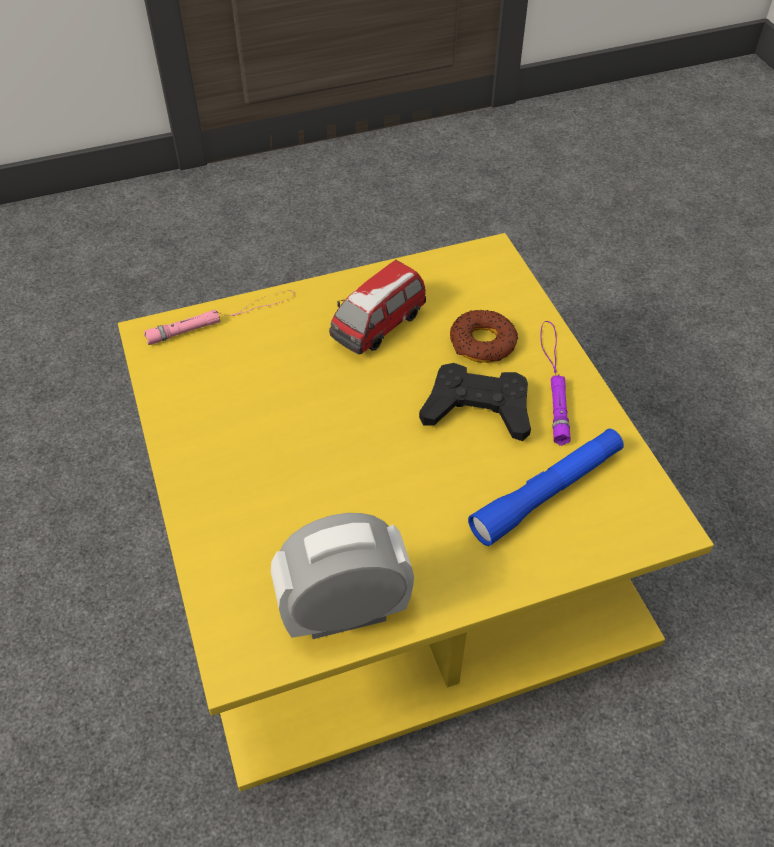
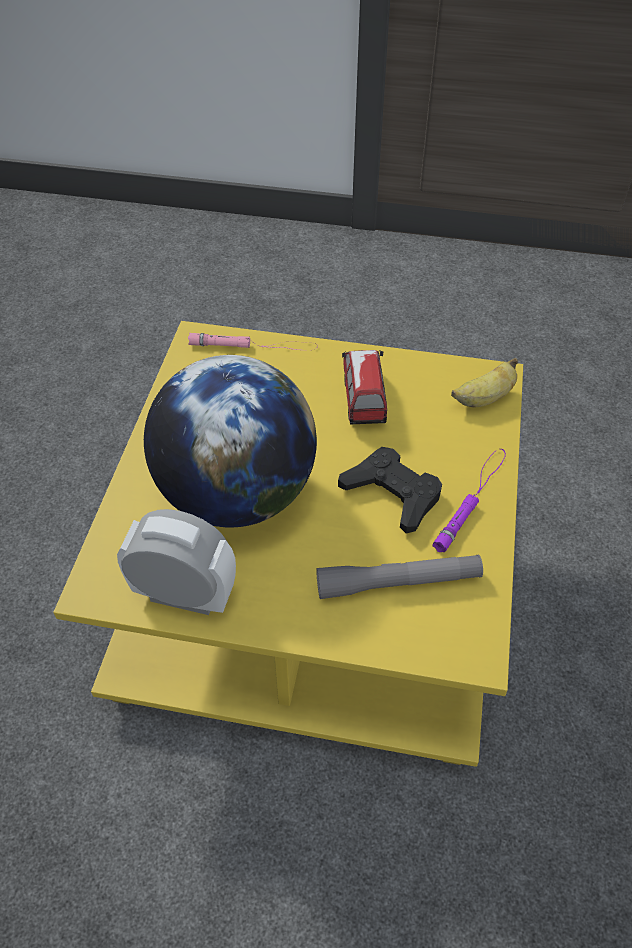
camera: 30 degrees right, 0 degrees up
toy car [329,260,426,354] -> toy car turned 105 degrees clockwise [342,350,387,424]
donut [450,310,518,363] -> none
blue flashlight [468,429,624,546] -> grey flashlight [316,554,483,599]
none -> globe [144,355,317,527]
none -> banana [451,358,518,407]

